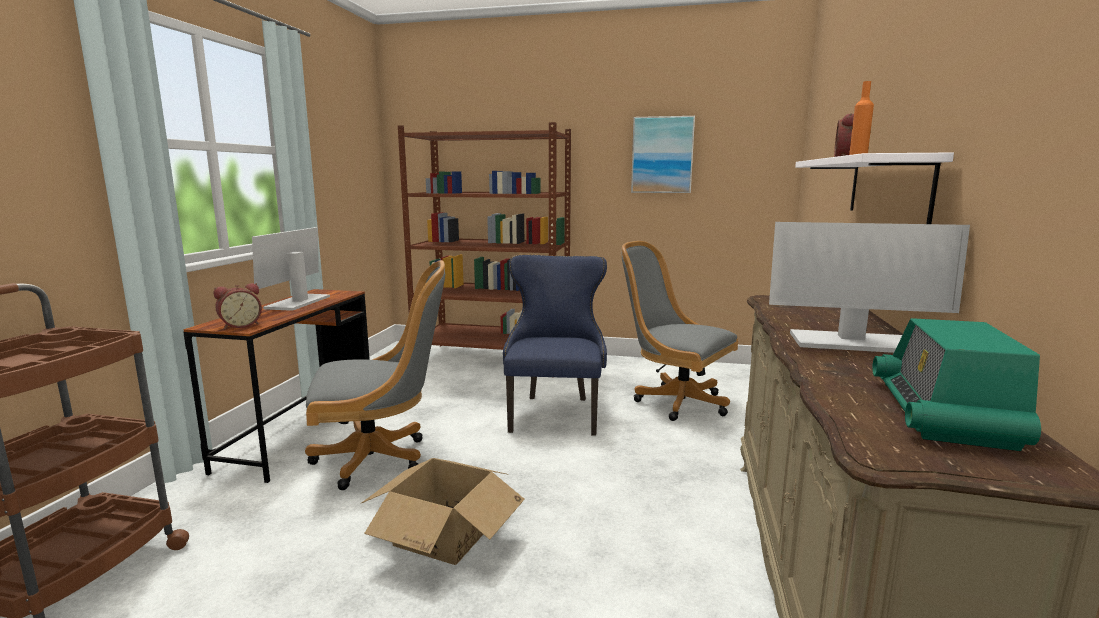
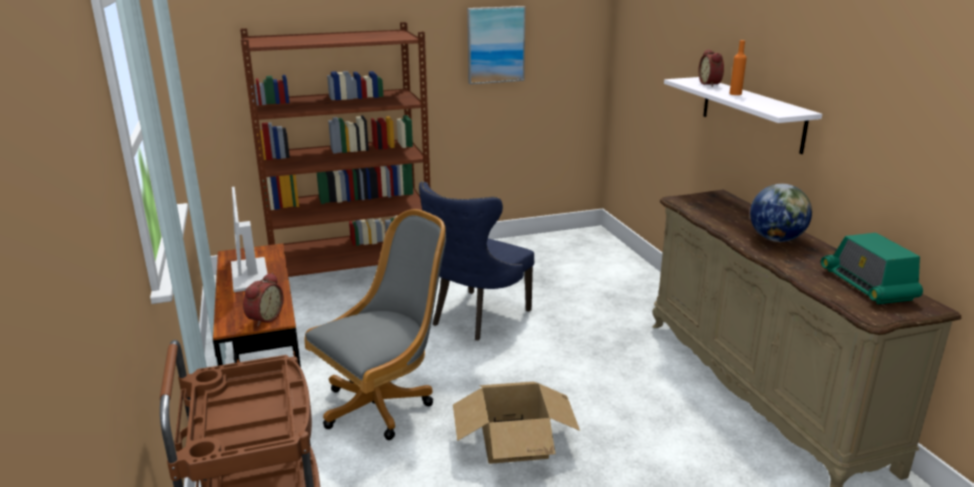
camera: 30 degrees left, 10 degrees up
blue chair [503,255,607,436] -> blue chair turned 120 degrees counterclockwise [419,181,534,341]
grey office chair [622,241,738,421] -> none
monitor [769,222,970,353] -> globe [750,184,812,242]

